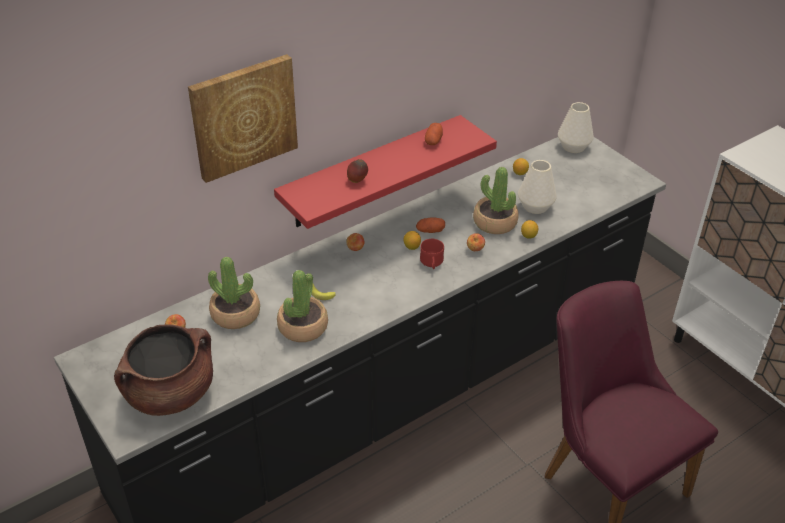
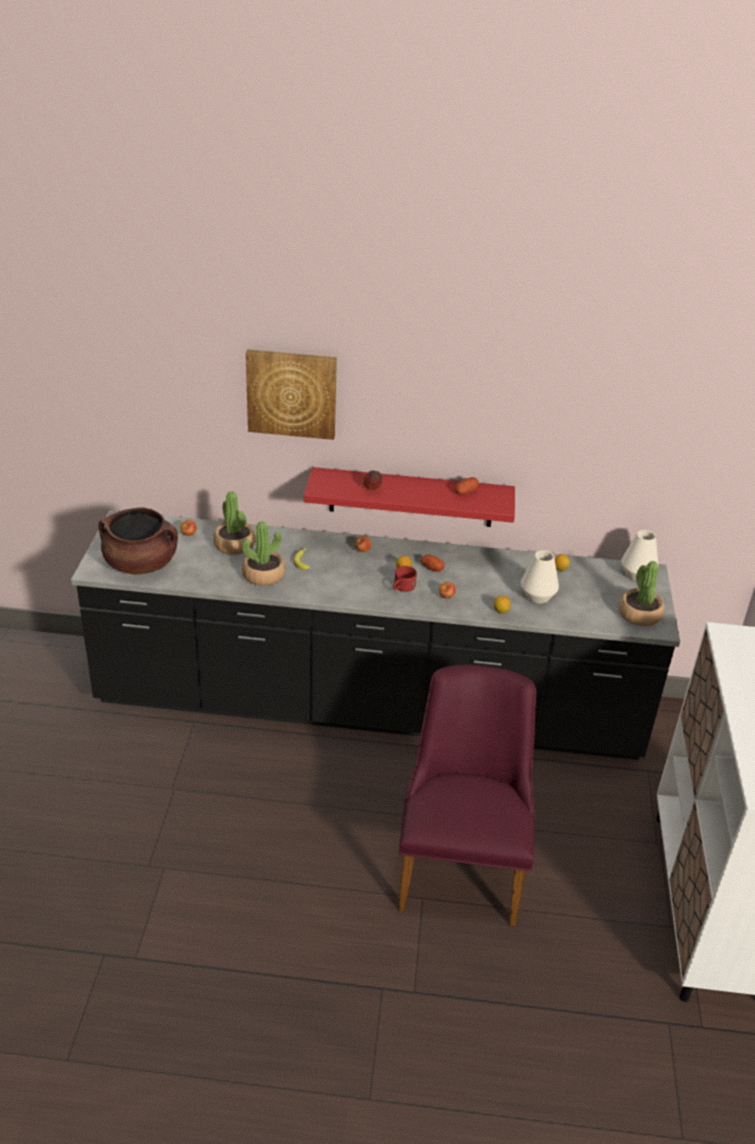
camera: 40 degrees right, 5 degrees down
potted plant [473,167,519,234] -> potted plant moved to [619,561,664,626]

